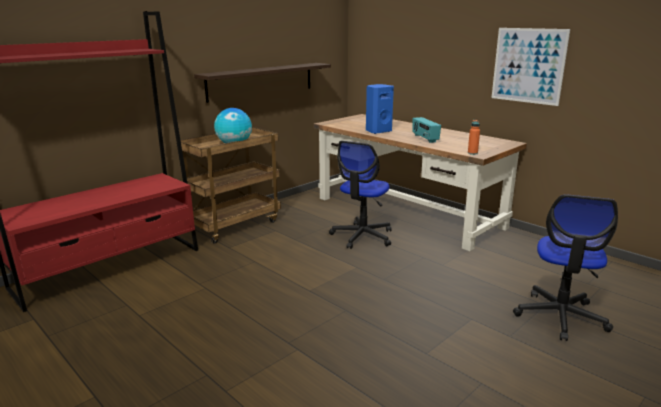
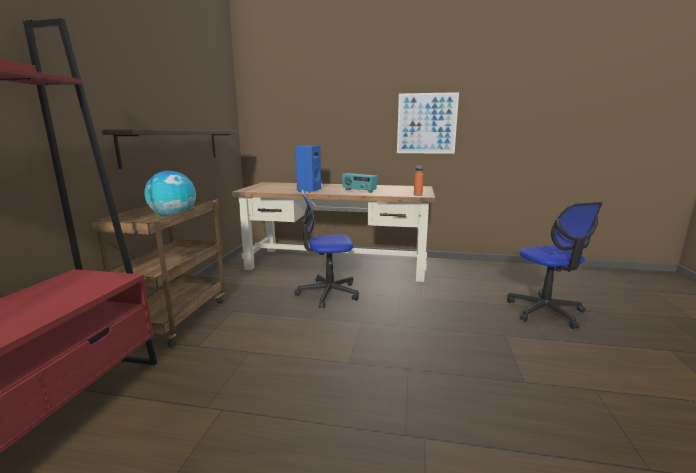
camera: 35 degrees left, 5 degrees down
office chair [329,141,392,249] -> office chair turned 90 degrees clockwise [295,189,359,308]

